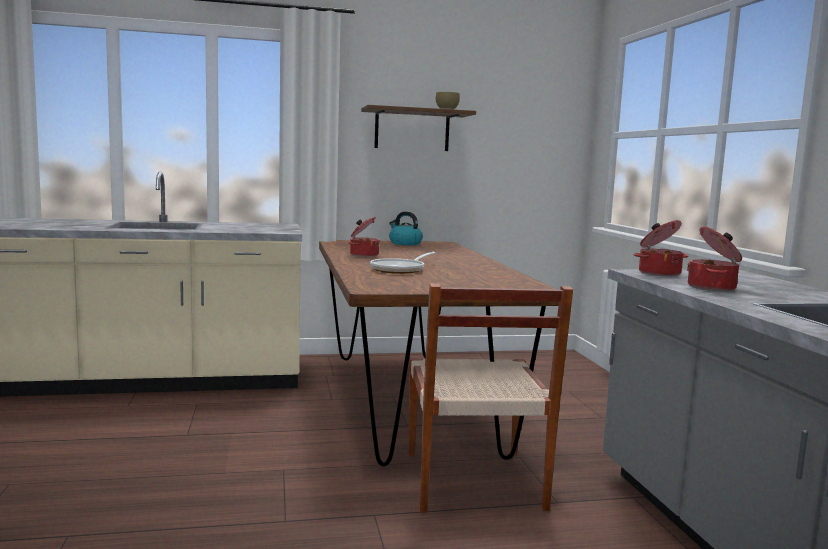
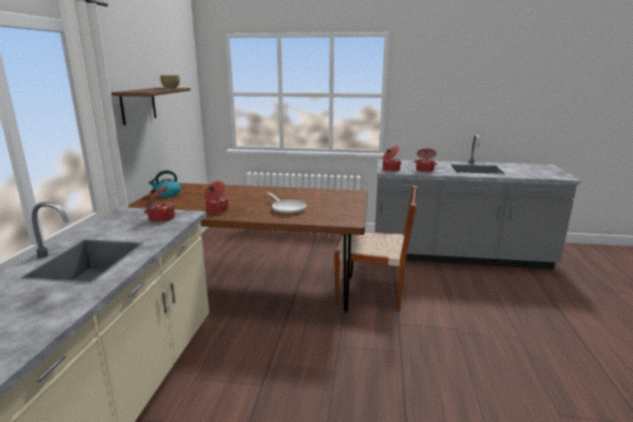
camera: 70 degrees left, 10 degrees up
none -> cooking pot [144,185,176,222]

